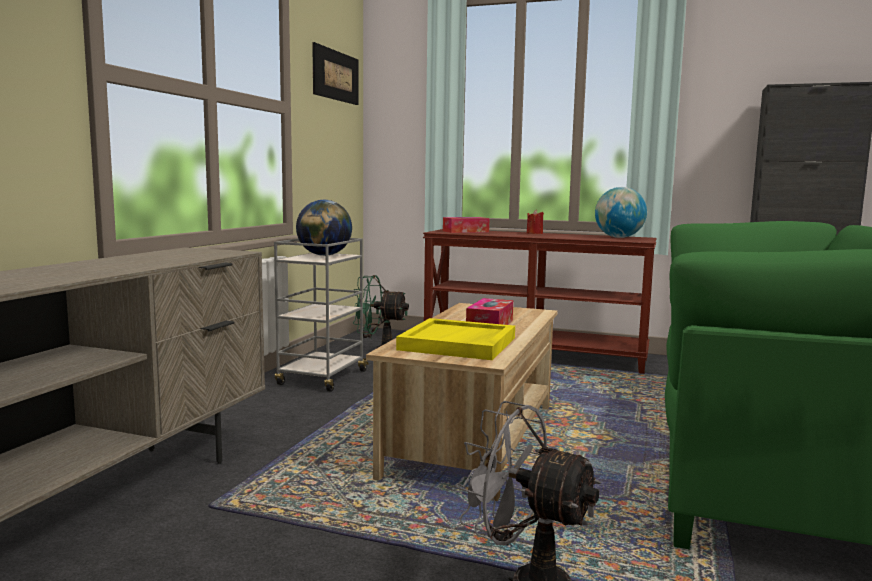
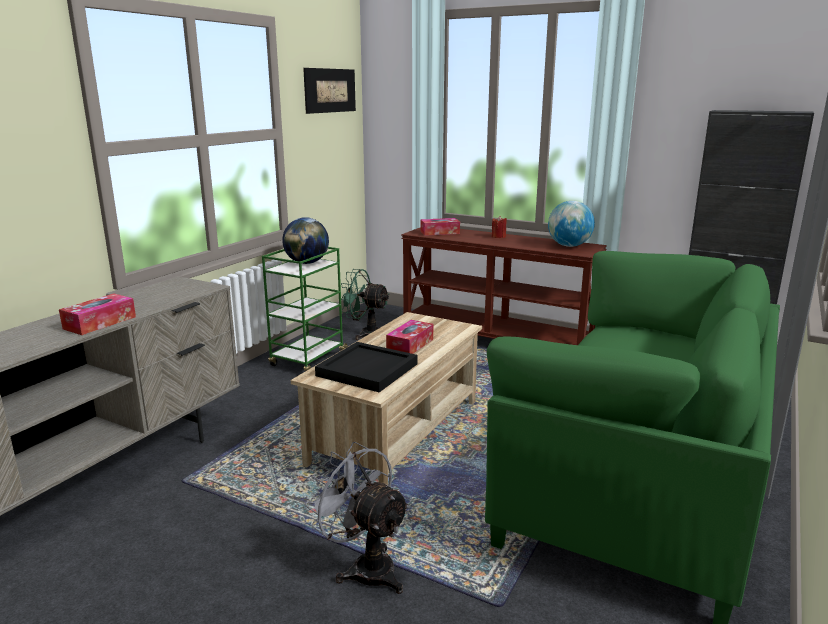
camera: 10 degrees right, 10 degrees up
grey cart [274,238,369,392] -> green cart [262,247,348,371]
yellow tray [396,318,515,360] -> black tray [315,342,417,392]
none -> tissue box [59,293,136,335]

